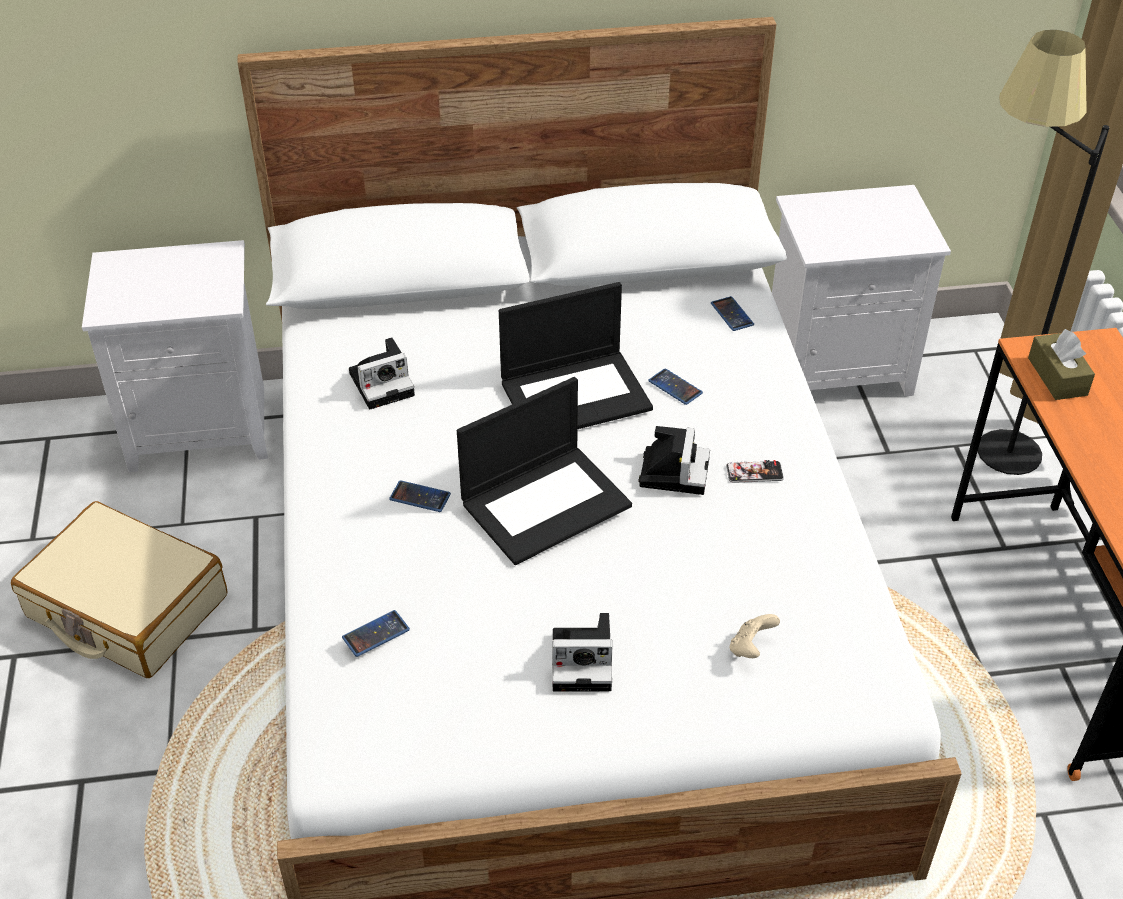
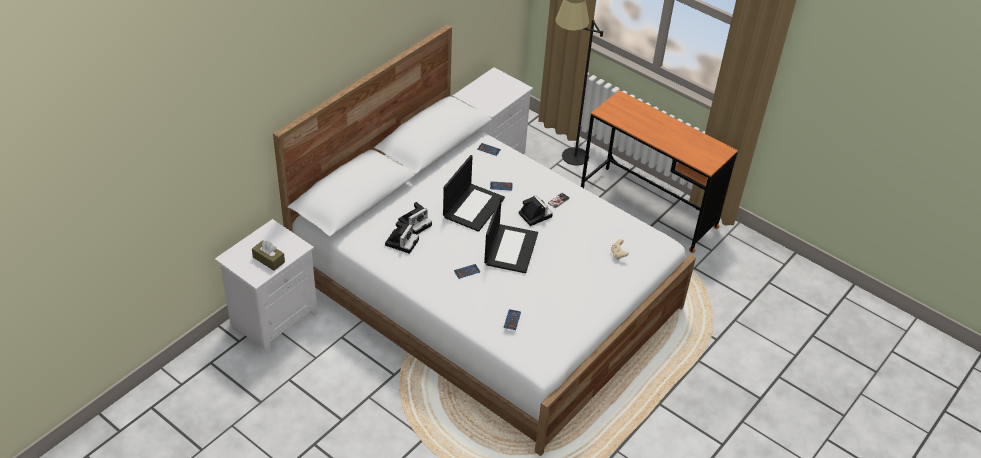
camera: 45 degrees left, 0 degrees up
beige suitcase [11,501,227,678] -> none
camera [552,613,612,691] -> camera moved to [398,202,432,234]
brown tissue box [1028,329,1095,400] -> brown tissue box moved to [252,240,285,271]

